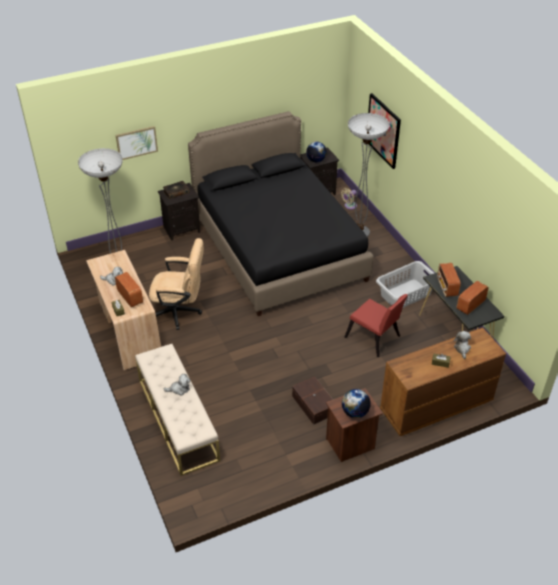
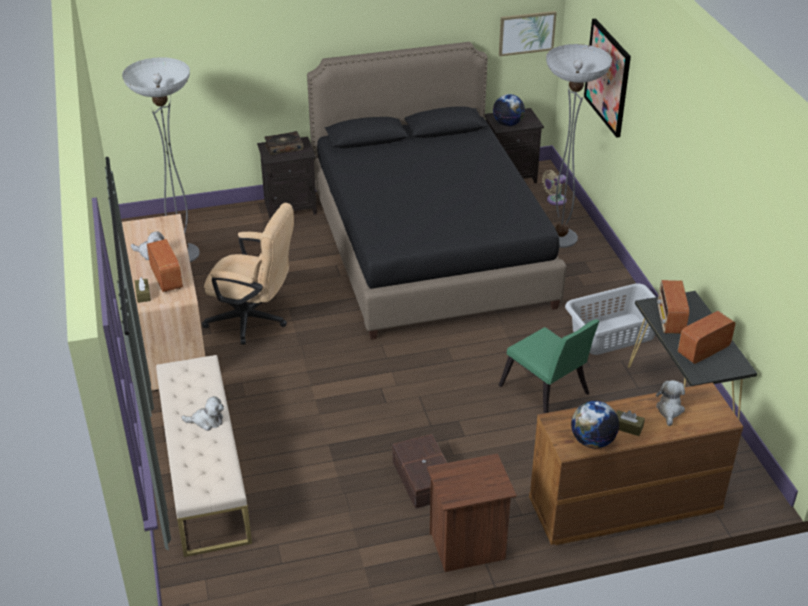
camera: 10 degrees right, 5 degrees down
picture [116,126,158,160] -> picture moved to [499,11,557,56]
globe [342,389,371,418] -> globe moved to [571,401,619,448]
red chair [344,294,408,357] -> green chair [499,319,599,413]

